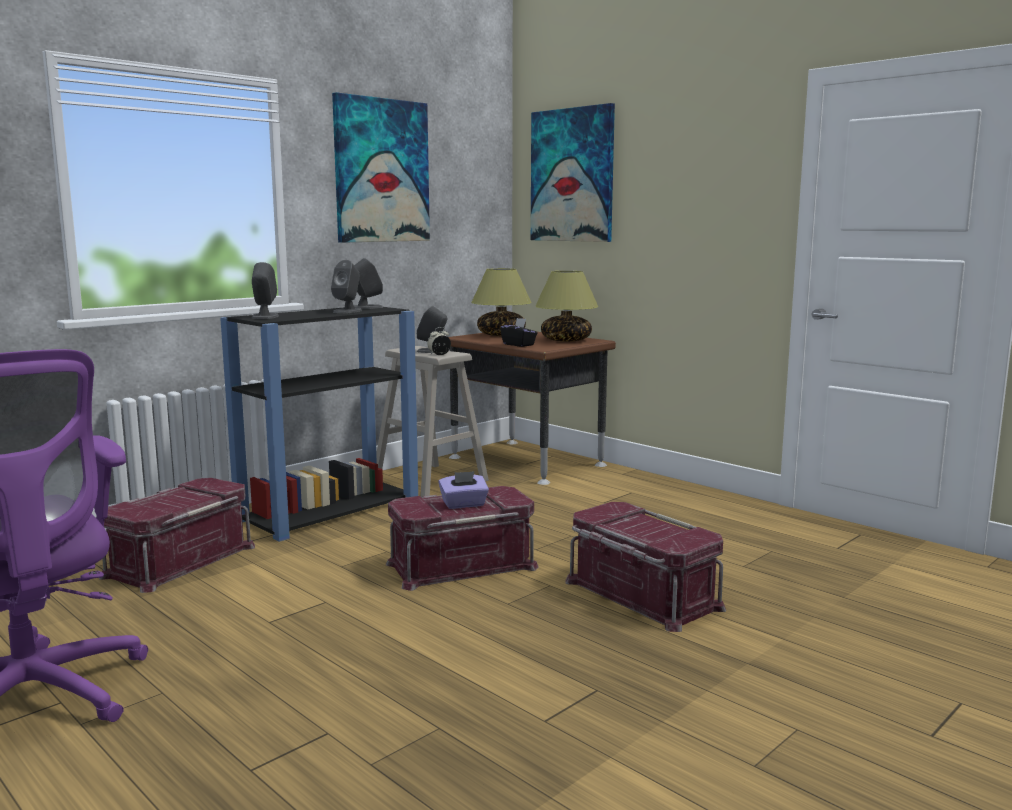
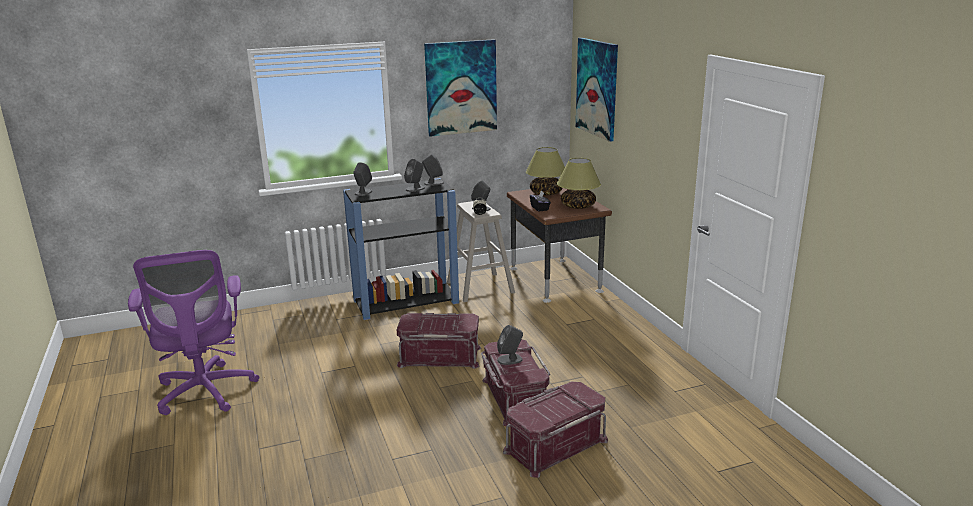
camera: 25 degrees right, 10 degrees up
red storage box [99,478,255,593] -> red storage box moved to [503,381,608,478]
purple tissue box [438,471,489,509] -> none
none -> grey speaker [497,325,523,365]

